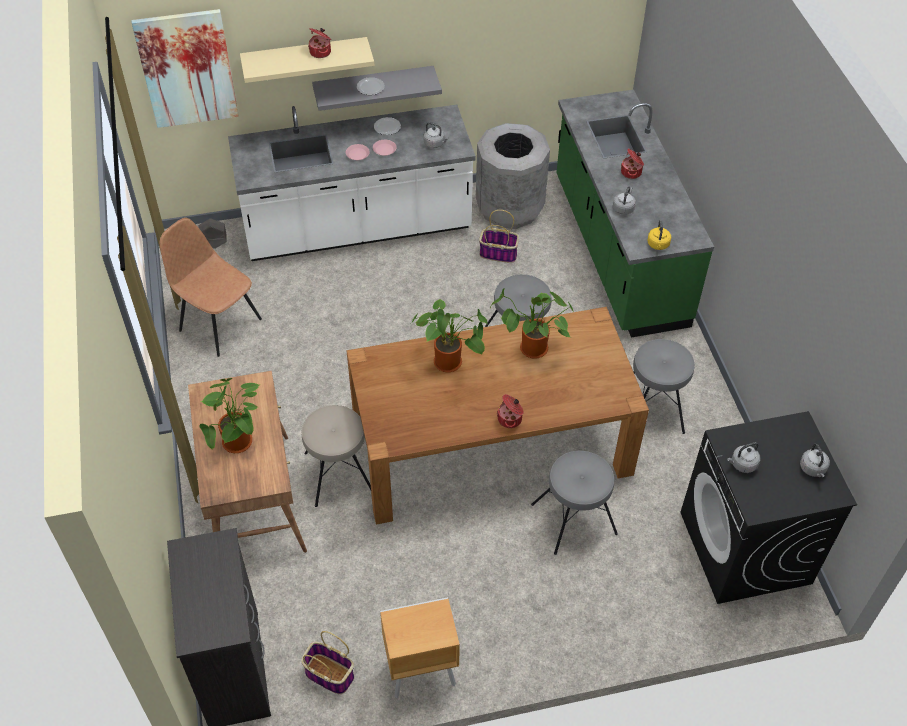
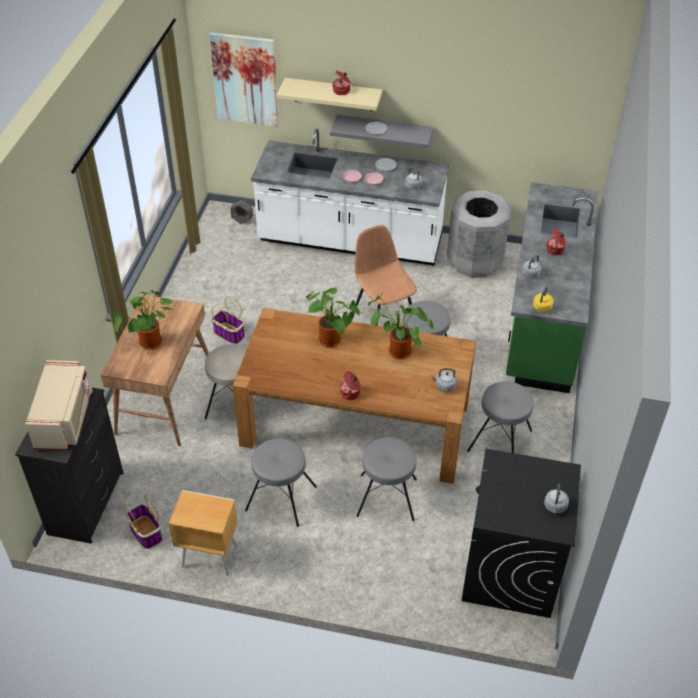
camera: 25 degrees right, 5 degrees down
brown chair [160,218,262,357] -> brown chair moved to [354,225,417,325]
basket [479,210,519,263] -> basket moved to [211,296,245,344]
grey kettle [727,442,760,473] -> grey kettle moved to [430,368,457,392]
none -> beige microwave [25,360,93,450]
none -> grey stool [245,438,317,527]

